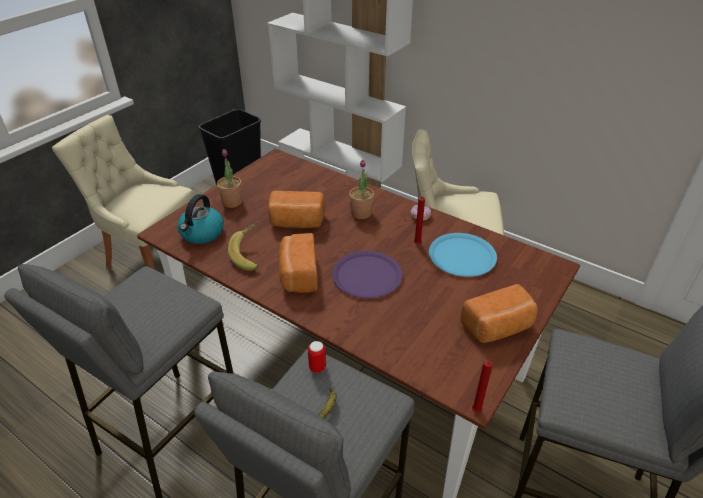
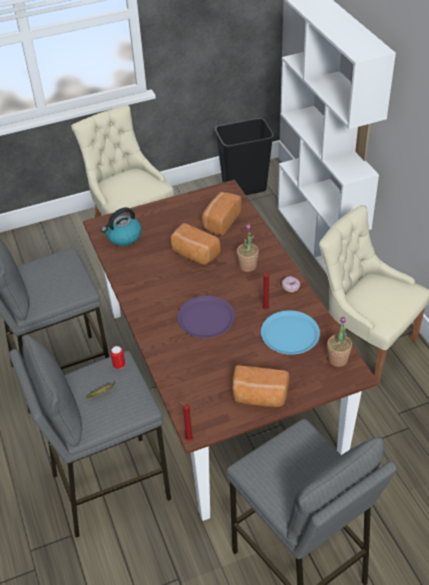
camera: 35 degrees right, 5 degrees up
potted plant [217,149,242,208] -> potted plant moved to [327,316,352,367]
banana [228,222,258,271] -> none
bread [279,233,318,293] -> bread moved to [201,192,241,236]

